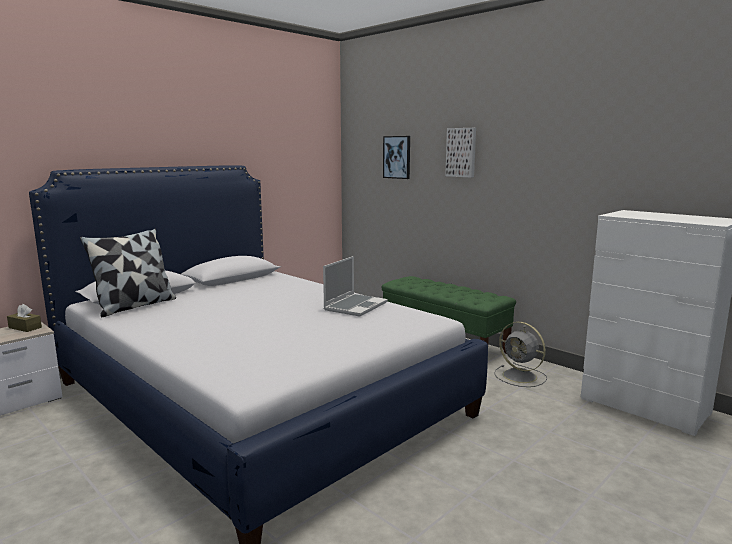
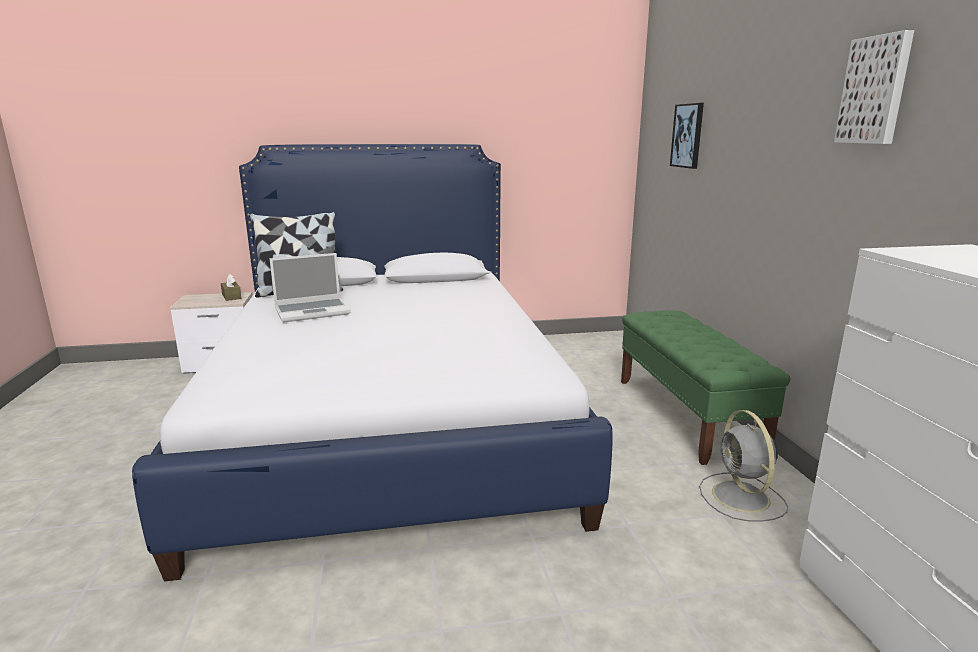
camera: 35 degrees right, 5 degrees up
laptop [323,256,388,317] -> laptop moved to [270,253,351,322]
picture [445,128,476,178] -> picture moved to [834,30,914,144]

